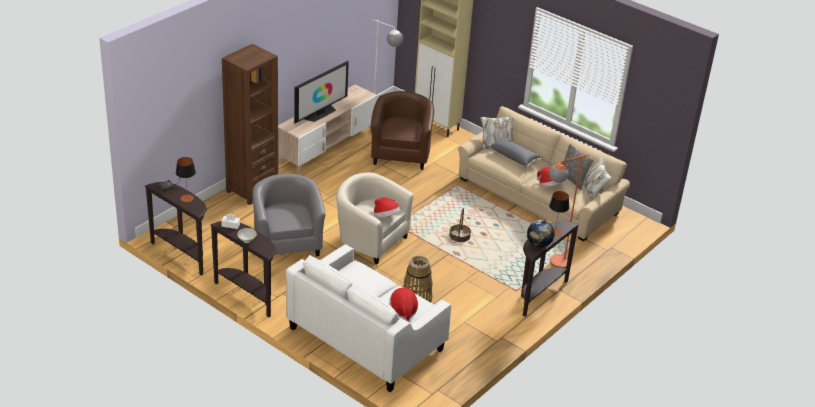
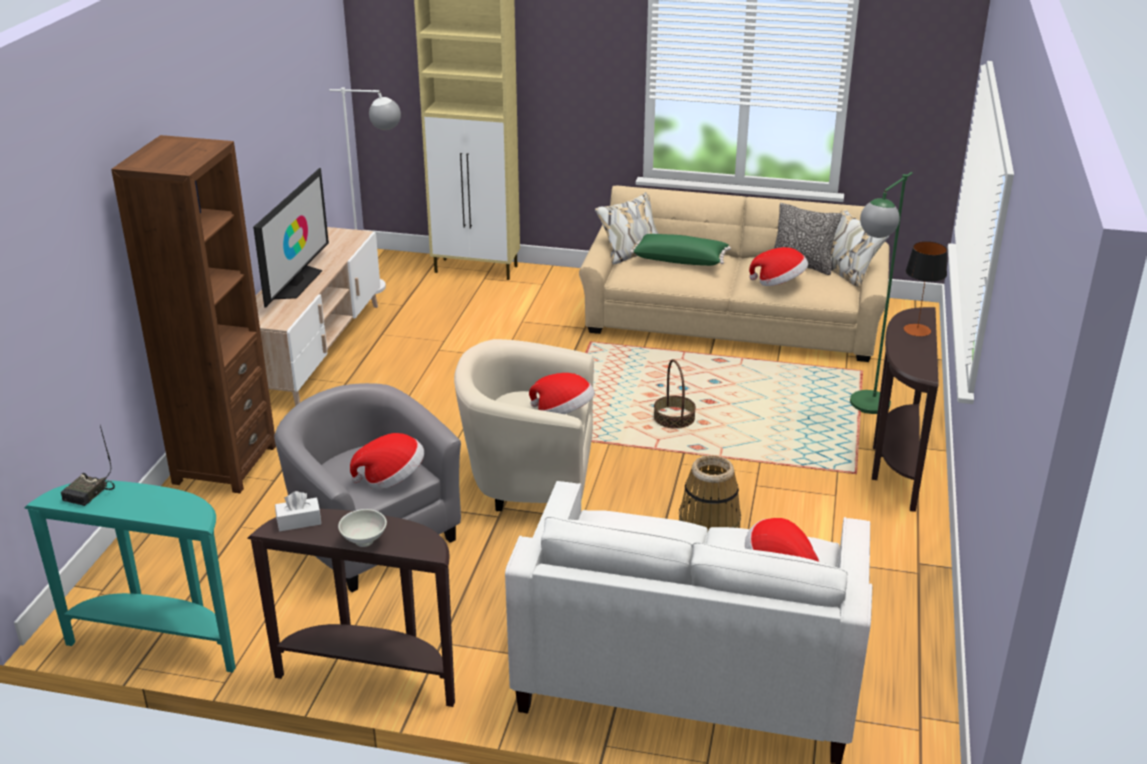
camera: 25 degrees left, 5 degrees down
brown console table [145,182,207,276] -> turquoise console table [24,480,236,673]
table lamp [176,157,196,202] -> none
brown armchair [371,91,434,170] -> none
grey pillow [489,138,541,167] -> green pillow [630,234,731,266]
globe [527,220,555,248] -> none
orange floor lamp [549,155,589,268] -> green floor lamp [850,172,913,414]
none -> hat [350,433,424,489]

